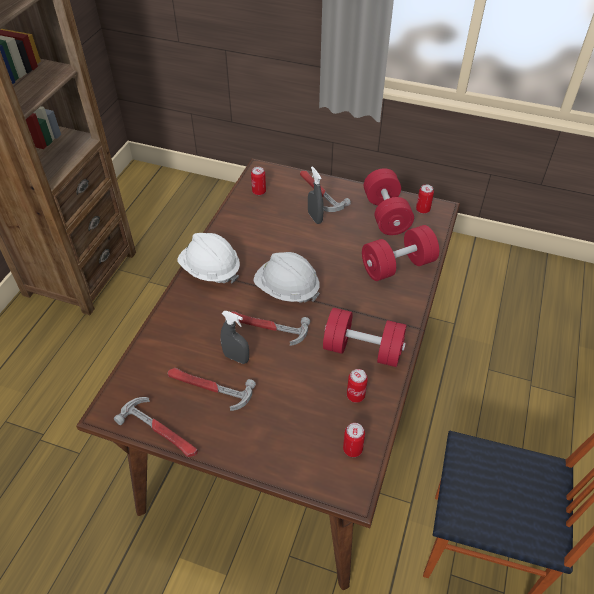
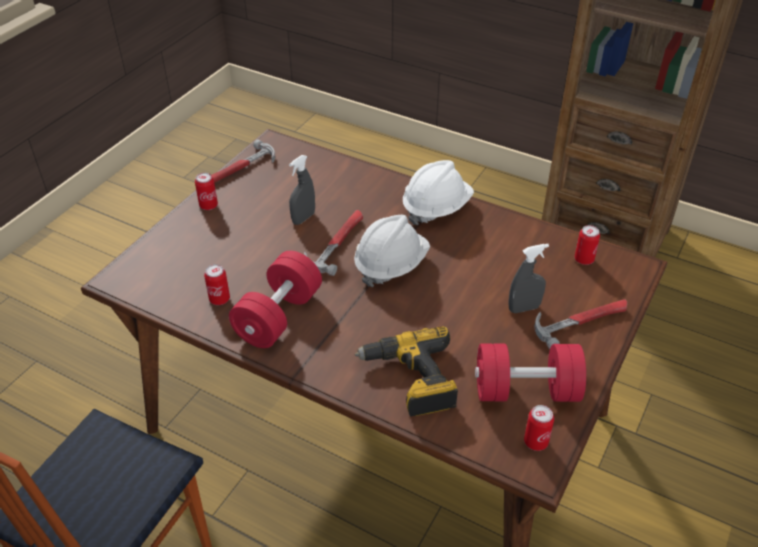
camera: 100 degrees right, 5 degrees down
hammer [168,368,256,411] -> none
can [343,423,365,457] -> can moved to [195,173,218,210]
red dumbbell [362,225,439,281] -> power drill [355,326,458,417]

